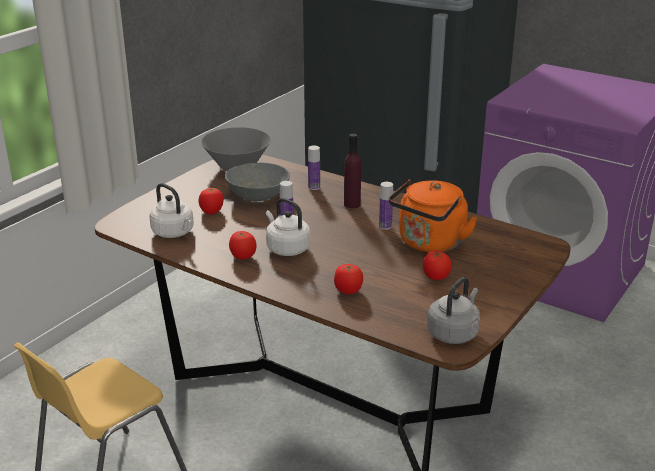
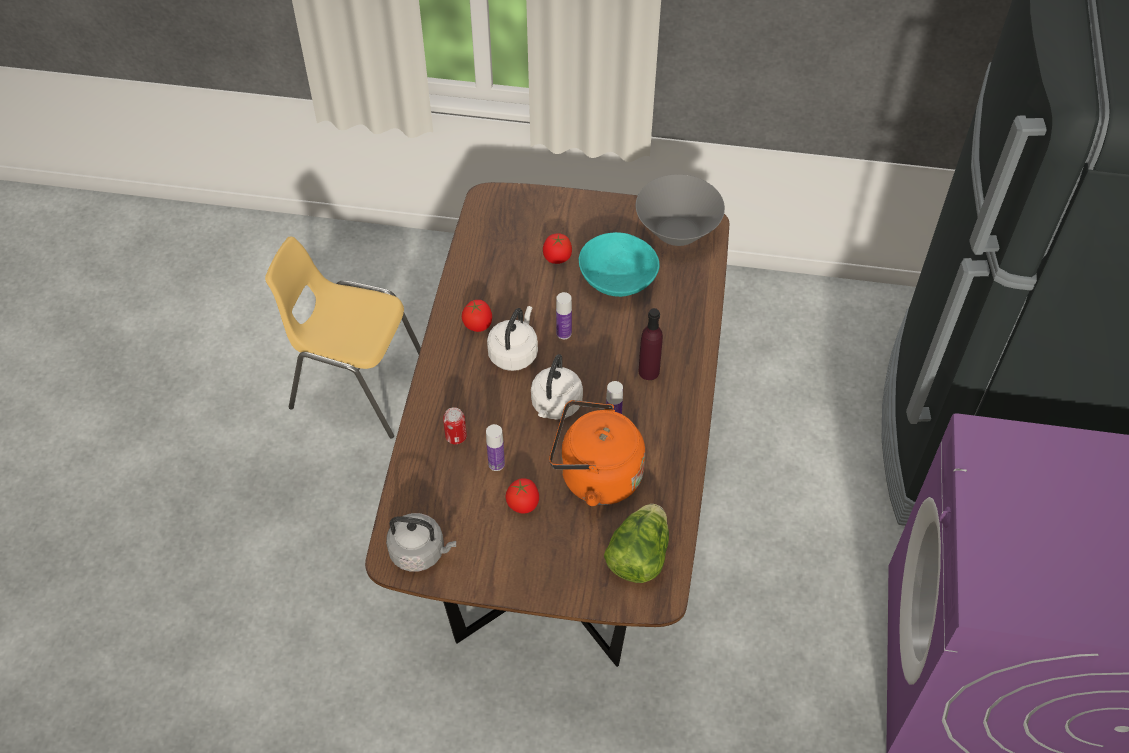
camera: 65 degrees right, 25 degrees up
white kettle [149,183,194,238] -> white kettle moved to [531,354,583,420]
grey bowl [225,163,290,201] -> turquoise bowl [579,232,659,297]
bottle [308,146,320,190] -> bottle moved to [486,424,505,471]
tomato [334,264,363,294] -> can [443,407,467,444]
none -> lettuce [604,504,669,583]

